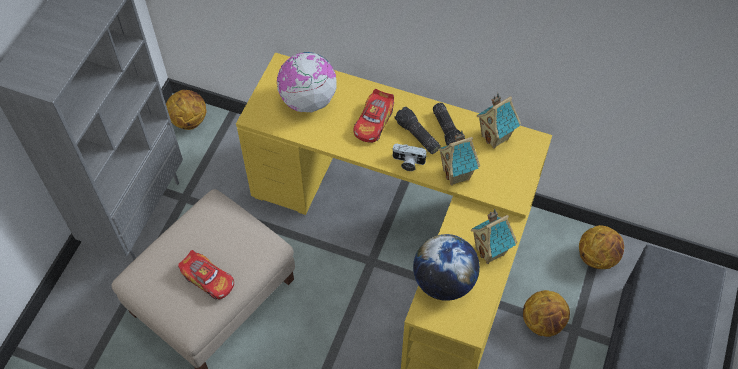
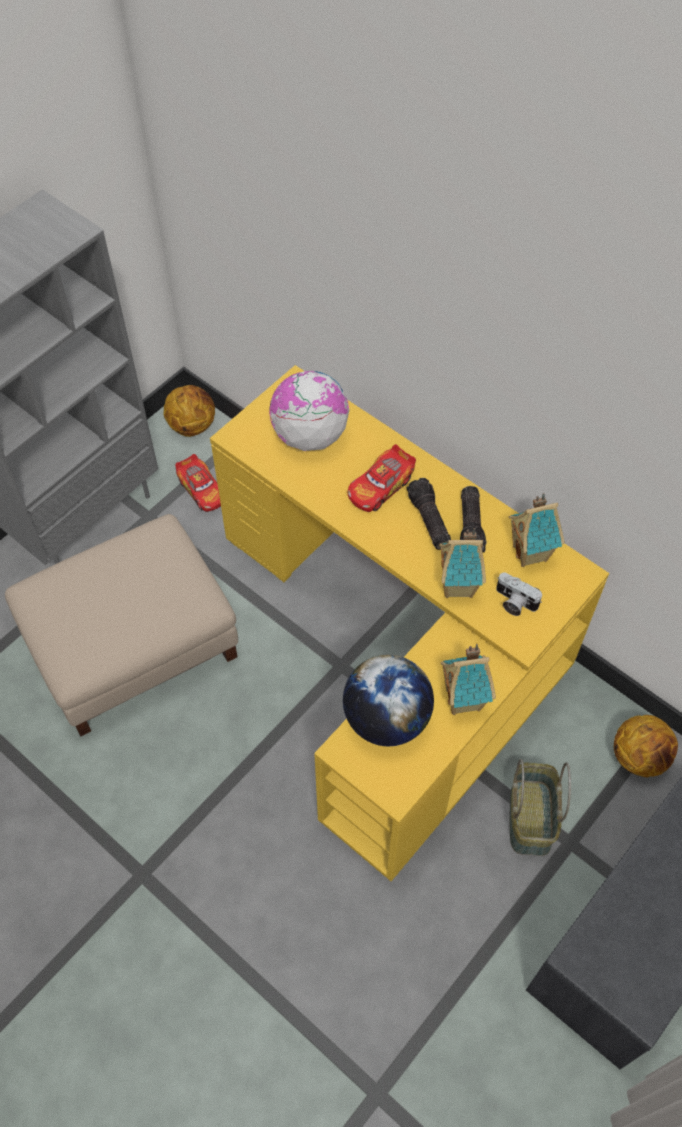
camera: 20 degrees right, 0 degrees up
toy car [178,250,234,300] -> toy car moved to [175,454,221,512]
camera [392,144,427,171] -> camera moved to [496,573,542,616]
basketball [523,290,570,337] -> basket [510,759,571,856]

